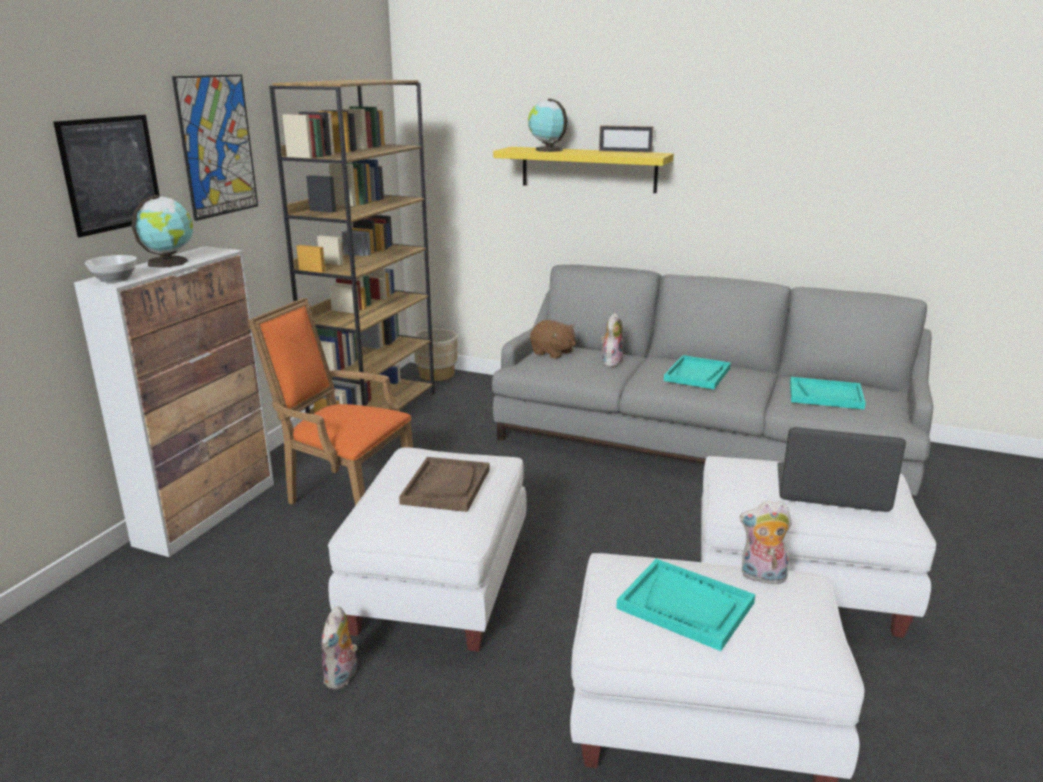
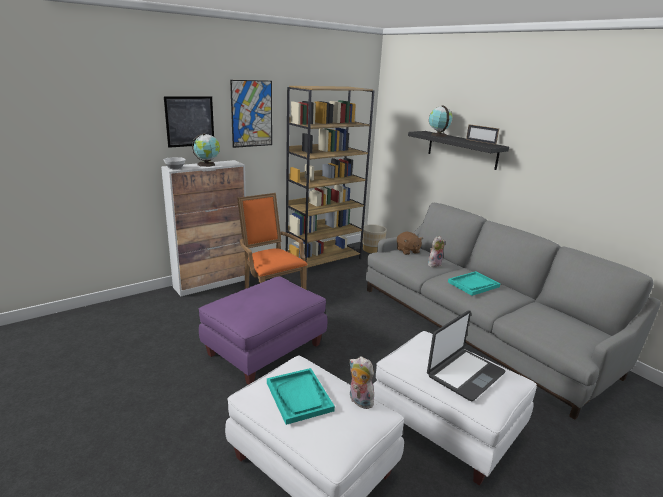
camera: 30 degrees right, 0 degrees up
plush toy [321,606,358,690] -> none
white ottoman [328,447,527,652] -> purple ottoman [199,277,327,385]
brown tray [399,457,490,512] -> none
yellow shelf [493,147,674,193] -> black shelf [408,131,509,170]
laptop [777,427,906,512] -> laptop turned 90 degrees clockwise [427,311,505,401]
turquoise tray [790,377,866,410] -> none

